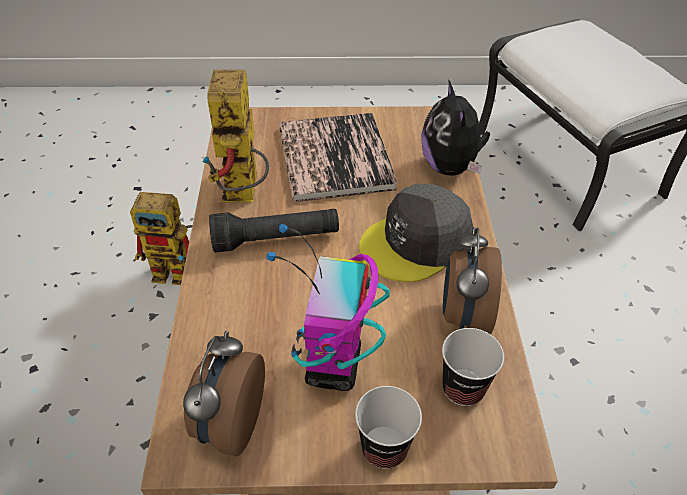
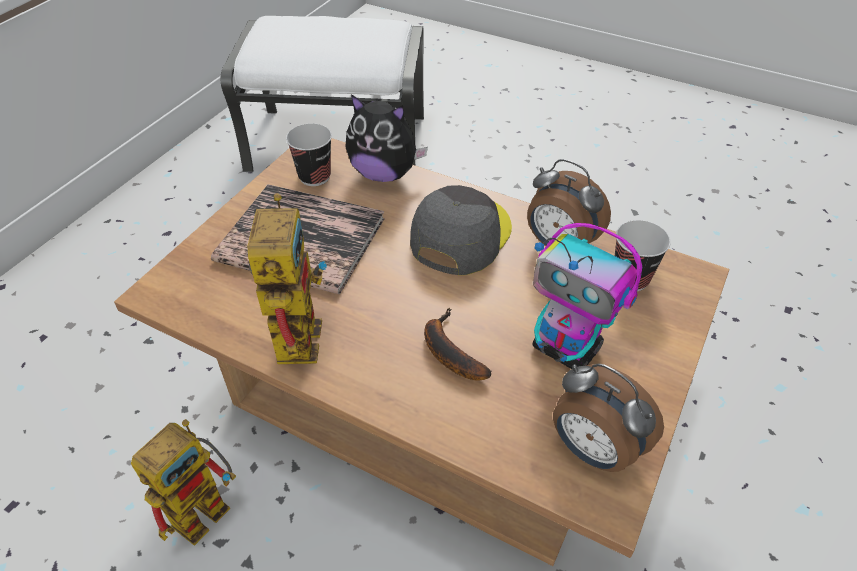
camera: 60 degrees left, 0 degrees up
toy robot [201,70,269,203] -> toy robot turned 120 degrees counterclockwise [247,193,327,364]
black flashlight [209,209,339,253] -> none
cup [355,386,422,469] -> cup moved to [286,123,332,186]
grey cap [359,184,474,282] -> grey cap turned 150 degrees counterclockwise [410,185,512,275]
none -> banana [424,308,492,380]

